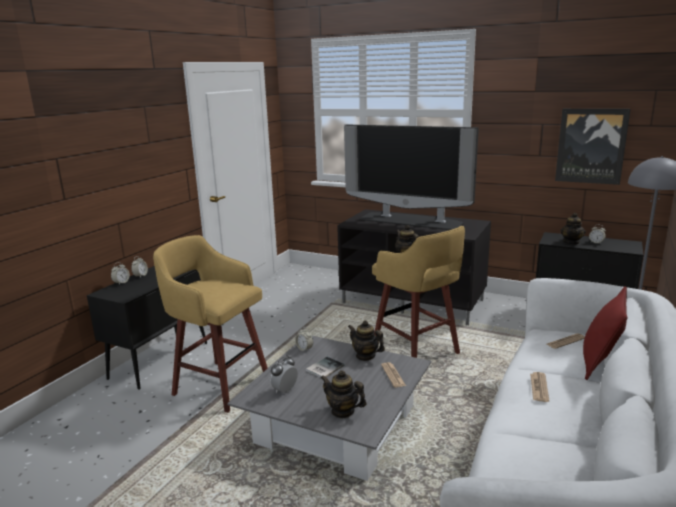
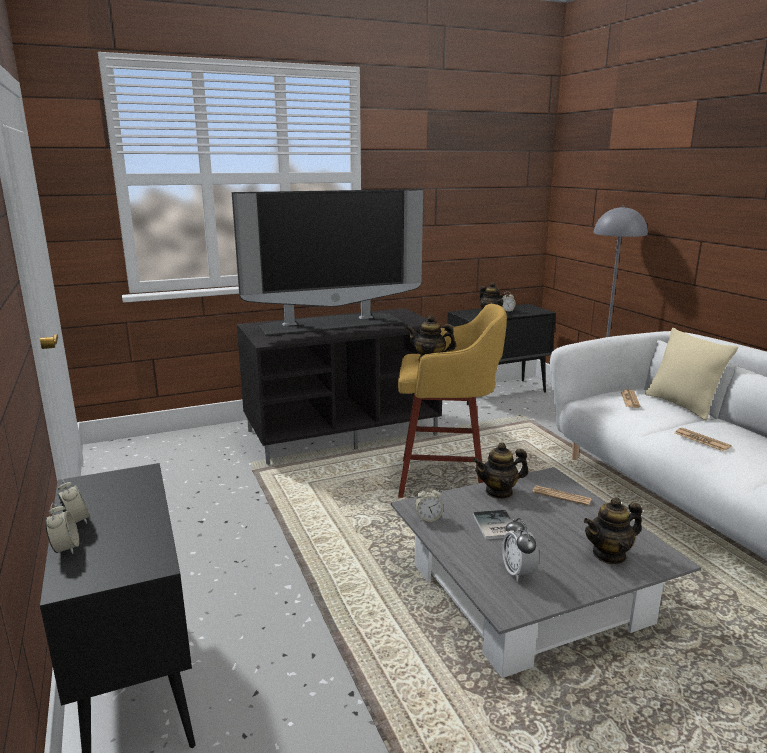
camera: 50 degrees left, 0 degrees up
yellow stool [153,235,268,413] -> none
picture [555,109,631,185] -> none
red pillow [583,286,628,380] -> beige pillow [645,328,738,421]

